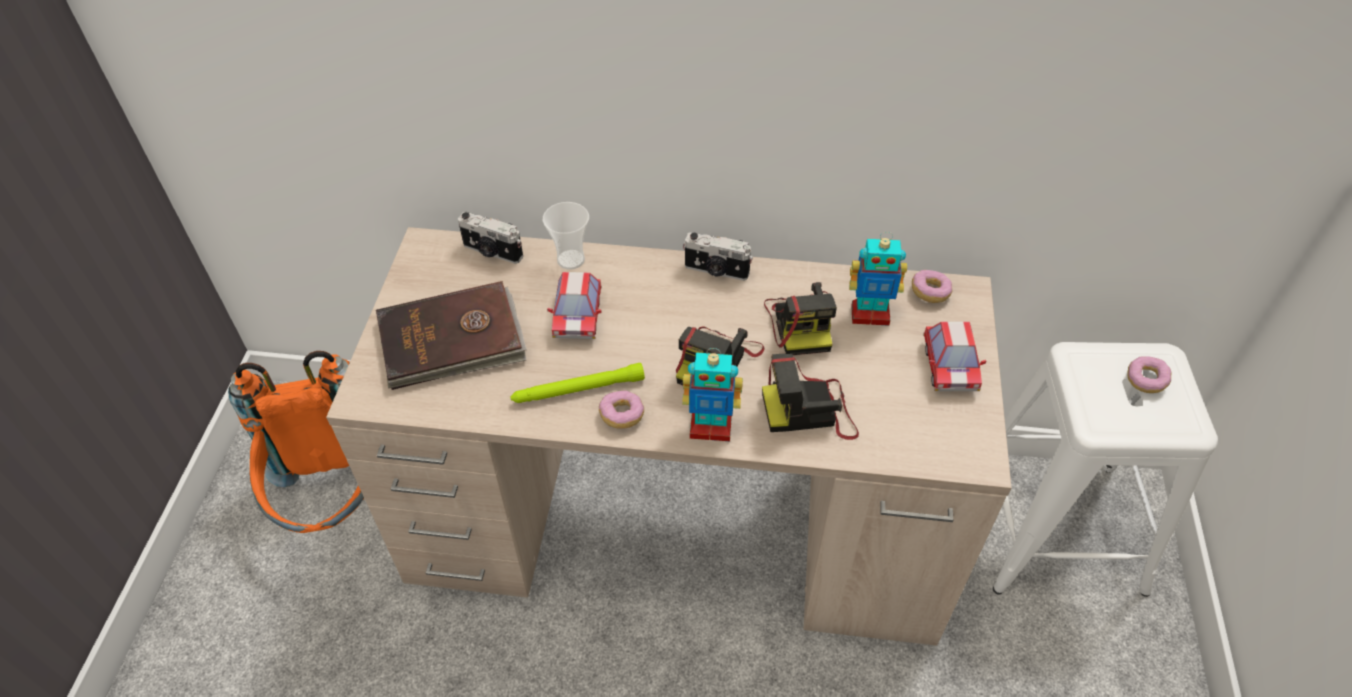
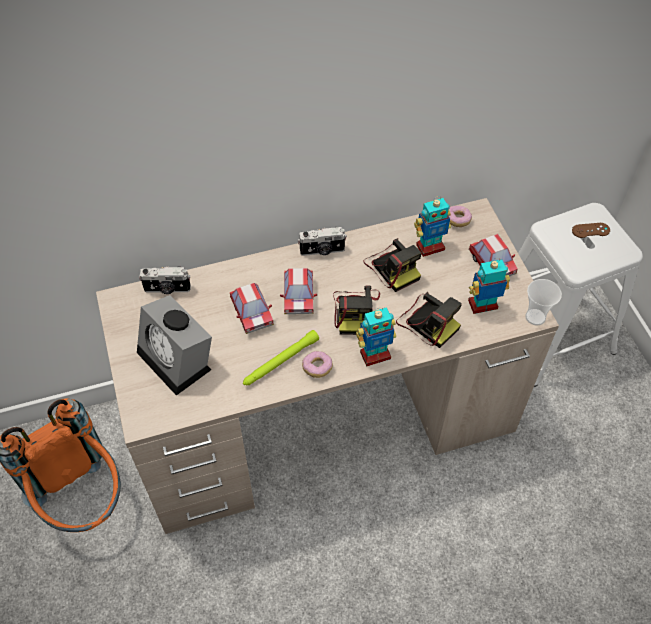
camera: 25 degrees left, 5 degrees up
brown book [376,281,527,390] -> alarm clock [137,295,212,396]
cup [543,202,589,270] -> cup moved to [525,279,562,325]
camera [762,354,859,440] -> camera turned 105 degrees counterclockwise [396,292,462,348]
donut [1127,356,1172,393] -> brown game controller [572,223,610,238]
none -> toy car [280,268,317,314]
none -> toy robot [468,258,510,314]

